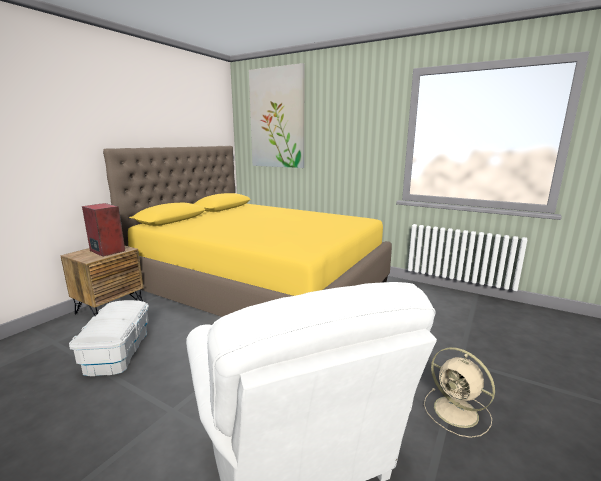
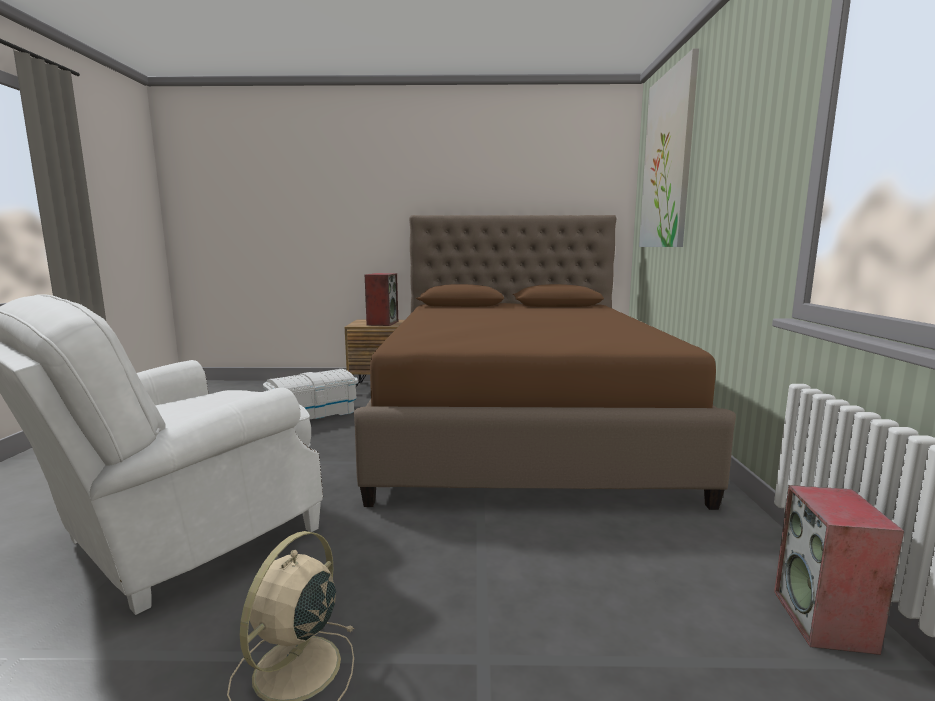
camera: 60 degrees right, 5 degrees down
yellow bed [103,146,392,317] -> brown bed [354,215,736,510]
none -> speaker [774,485,904,655]

